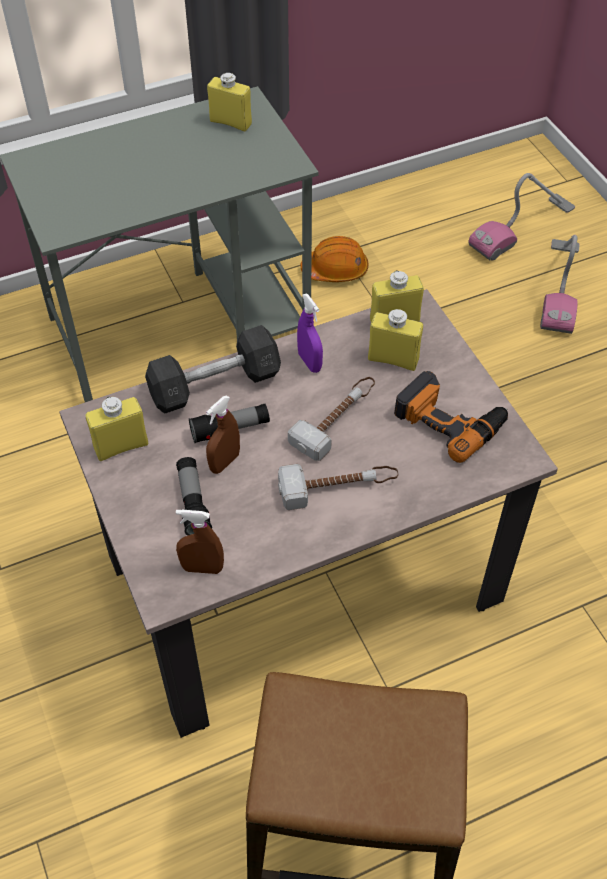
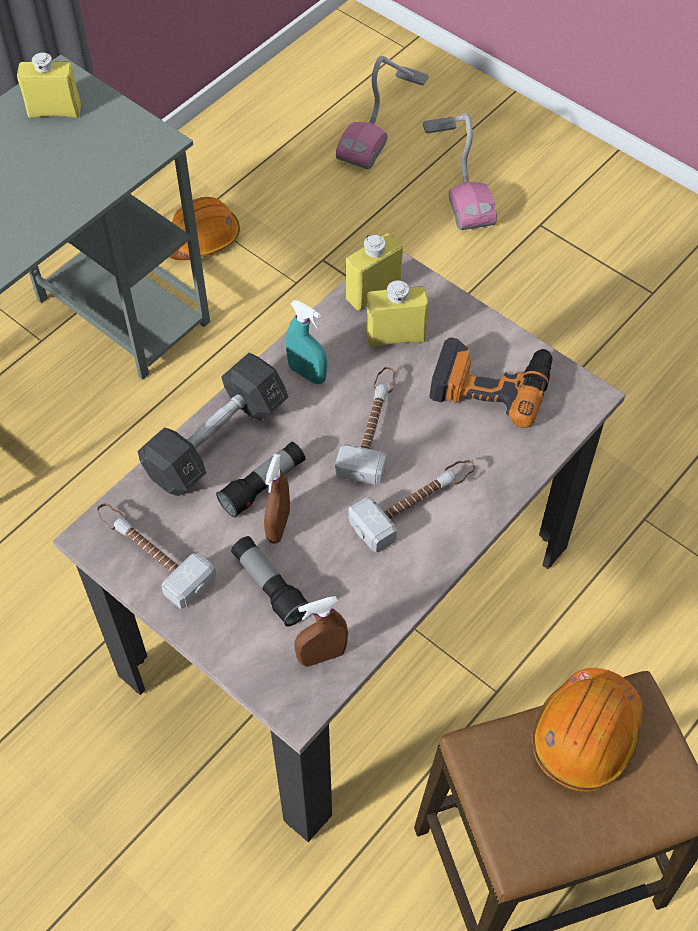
camera: 25 degrees left, 5 degrees up
yellow bottle [86,396,148,461] -> hammer [97,503,216,609]
purple spray bottle [297,293,323,373] -> turquoise spray bottle [286,300,327,384]
none -> orange hard hat [532,668,643,791]

